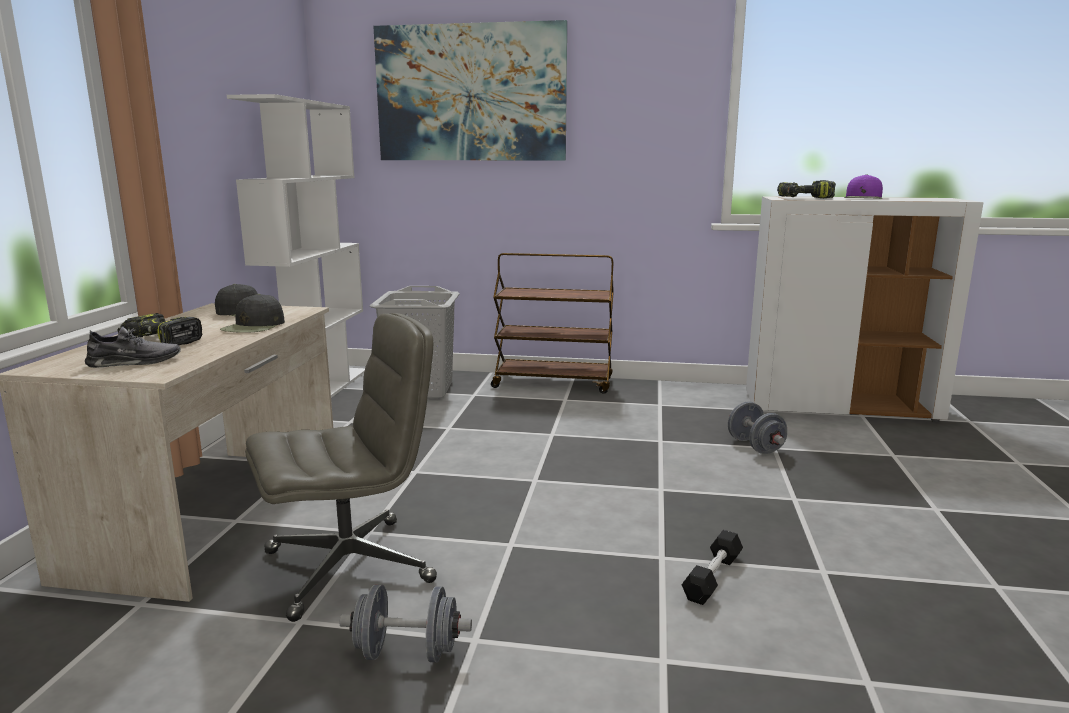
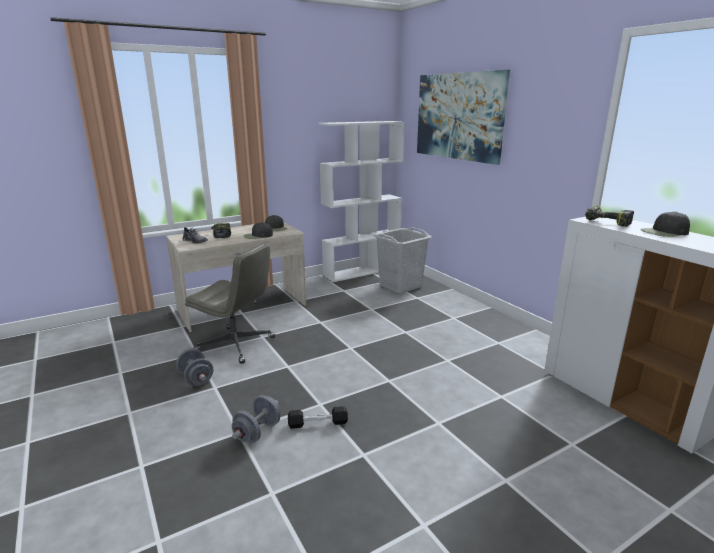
camera: 50 degrees right, 5 degrees up
brown cart [491,253,614,394] -> none
grey dumbbell [728,401,787,454] -> grey dumbbell moved to [232,395,280,443]
purple cap [844,174,883,199] -> black cap [640,212,690,237]

